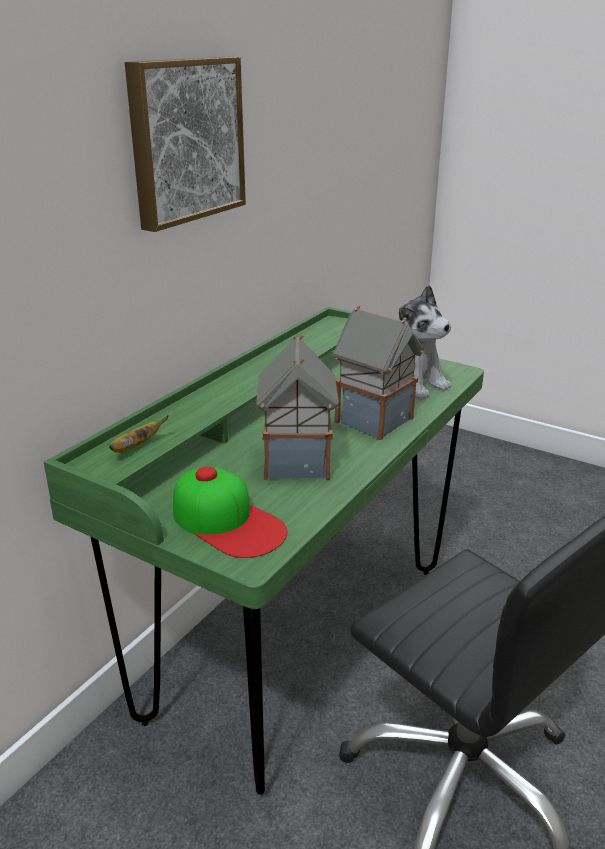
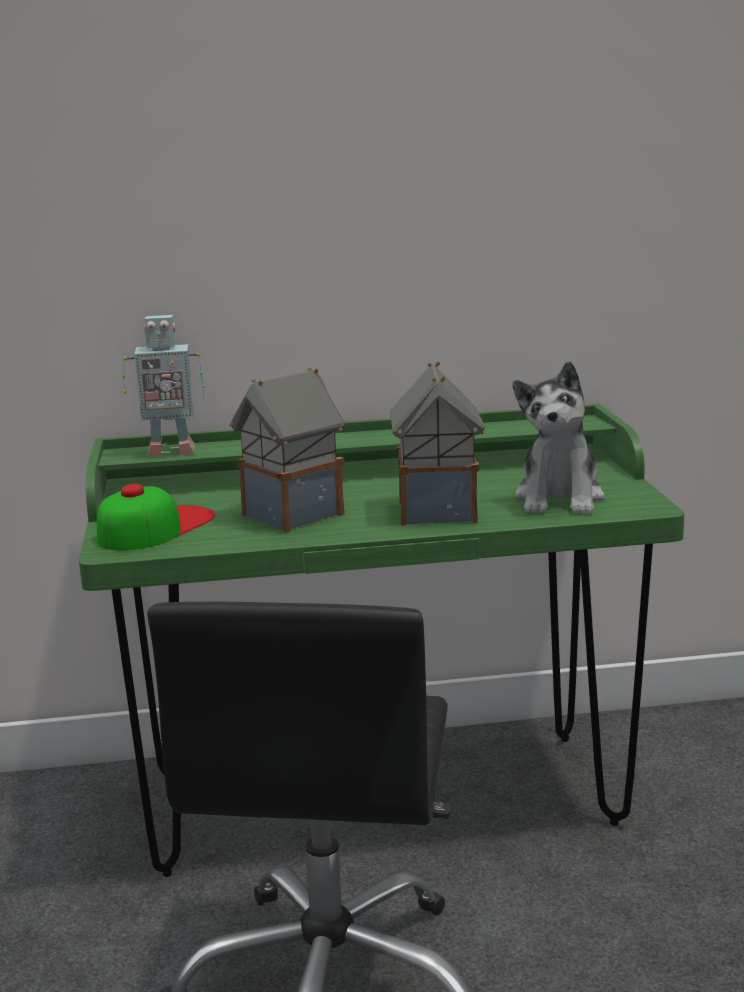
camera: 50 degrees right, 10 degrees down
banana [109,415,168,453] -> toy robot [123,315,204,456]
picture [125,57,246,232] -> none
cap [173,467,287,558] -> cap turned 150 degrees counterclockwise [97,484,215,550]

